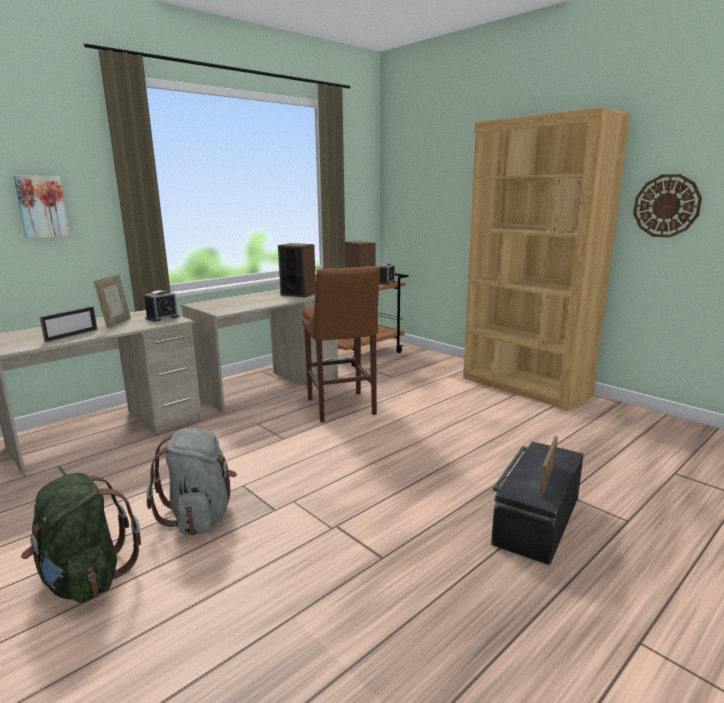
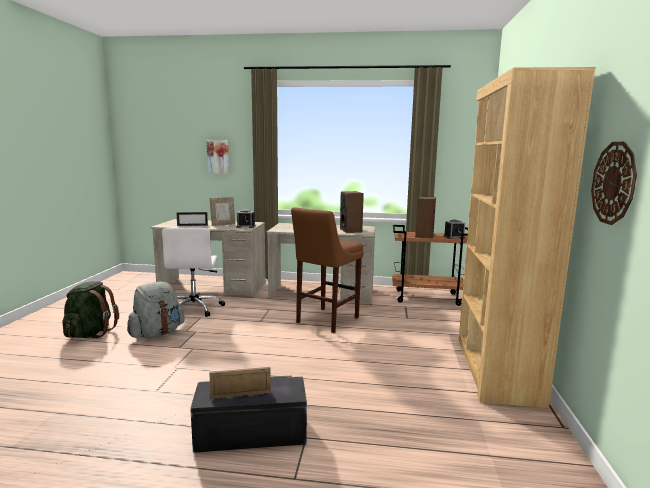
camera: 50 degrees right, 5 degrees down
none -> white office chair [162,228,225,317]

